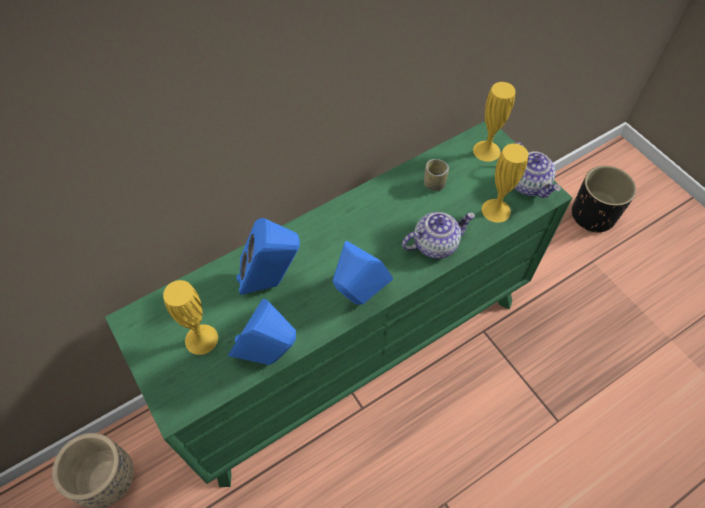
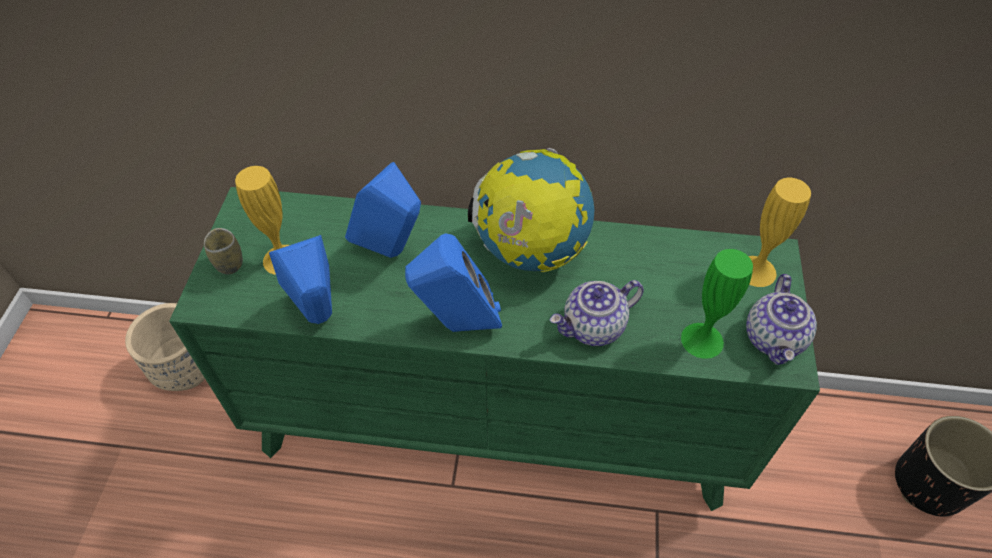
camera: 40 degrees right, 5 degrees down
teapot [402,212,475,259] -> teapot turned 135 degrees clockwise [550,280,644,346]
cup [424,159,449,191] -> cup moved to [204,228,243,274]
yellow vase [482,143,528,223] -> green vase [681,249,753,359]
none -> globe [468,148,594,272]

